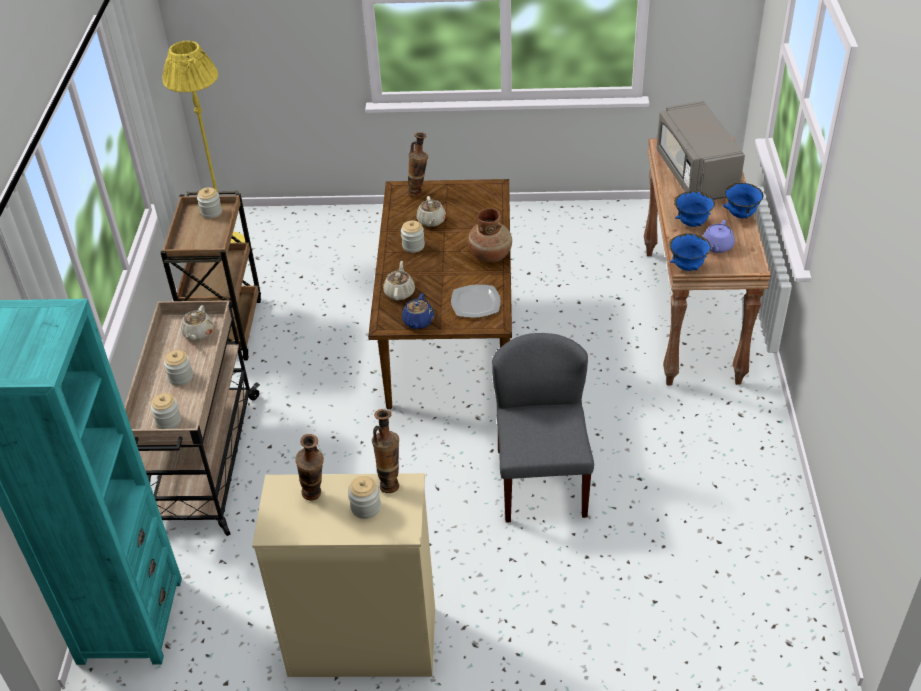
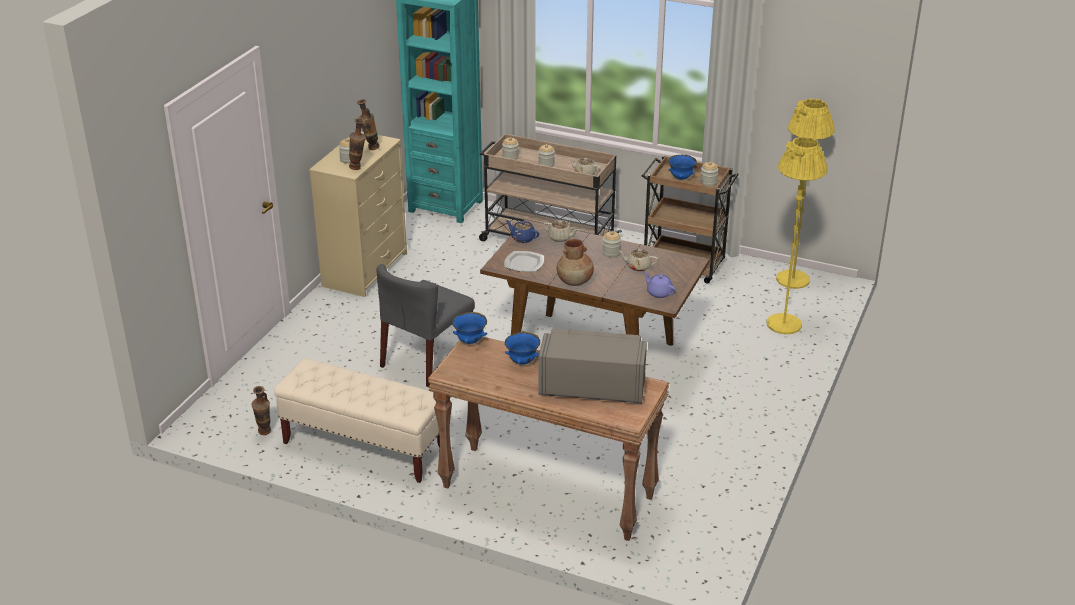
camera: 110 degrees right, 10 degrees down
vase [408,132,428,197] -> vase moved to [252,386,271,435]
grey chair [492,333,594,523] -> grey chair turned 105 degrees clockwise [376,264,475,387]
purple teapot [703,220,735,253] -> purple teapot moved to [643,271,676,298]
blue bowl [723,183,763,218] -> blue bowl moved to [668,155,697,180]
none -> beige bench [274,358,439,483]
none -> yellow floor lamp [766,137,827,334]

